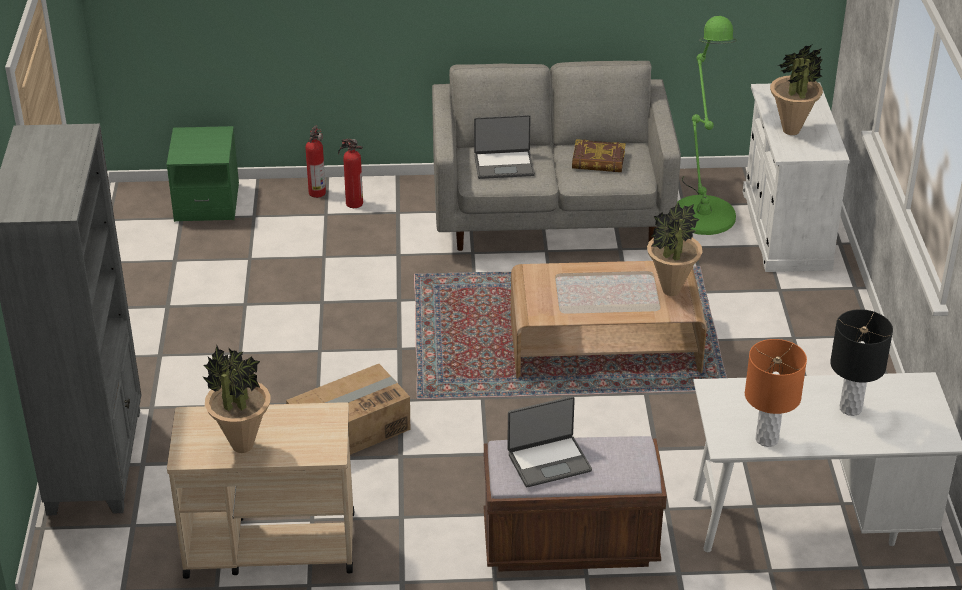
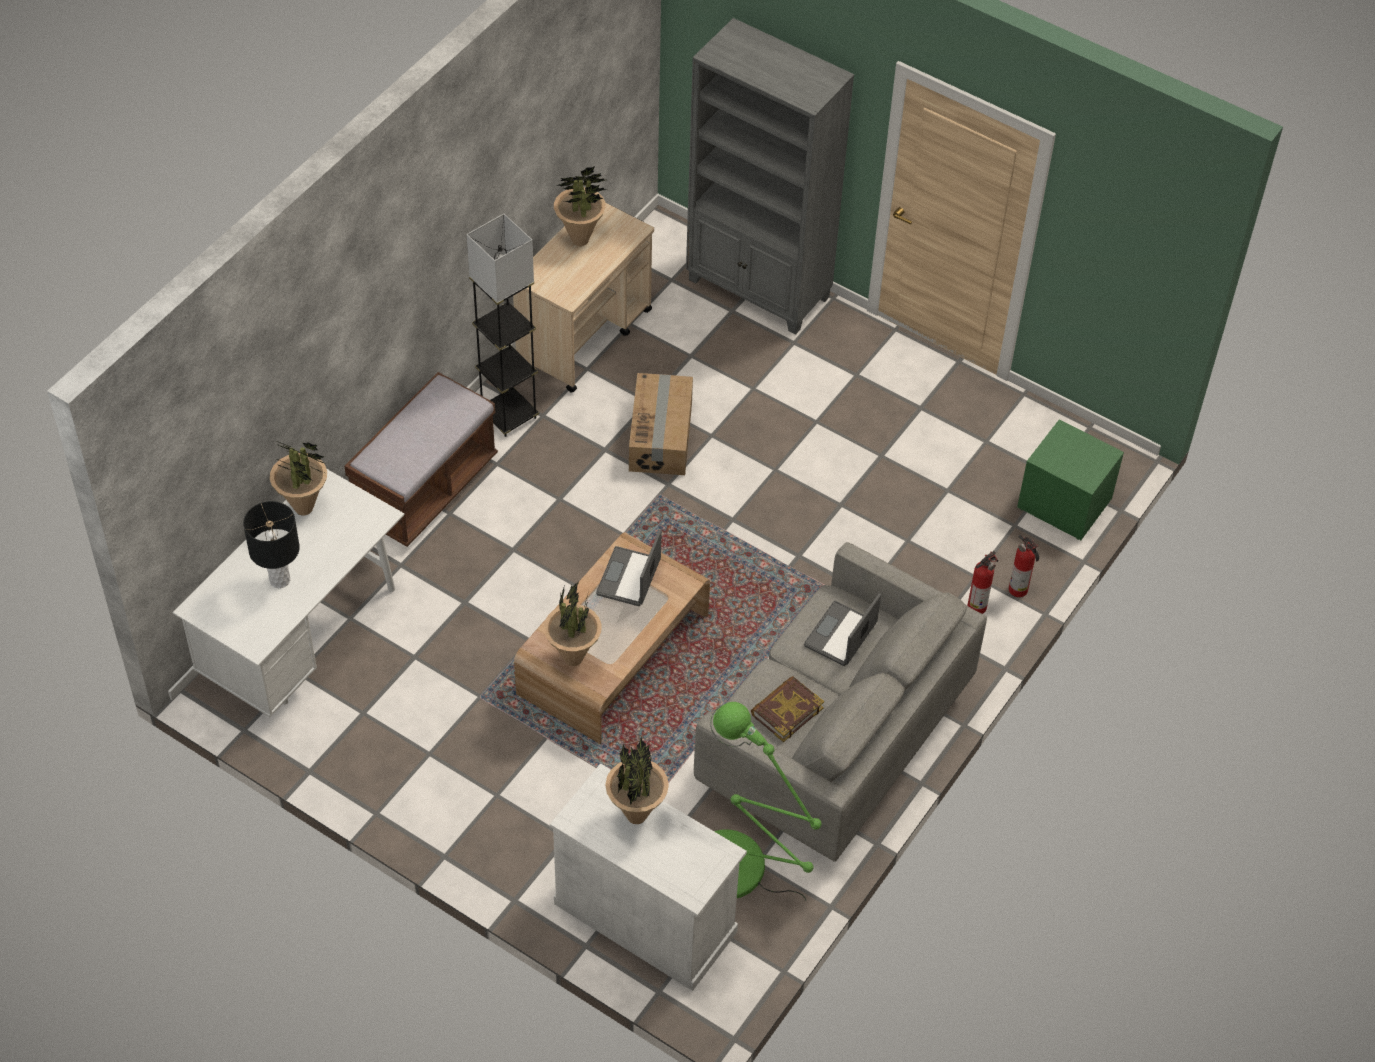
camera: 125 degrees right, 15 degrees up
laptop [507,396,592,487] -> laptop moved to [596,530,662,606]
orange table lamp [745,339,807,447] -> potted plant [270,440,327,516]
none -> grey floor lamp [466,214,539,437]

